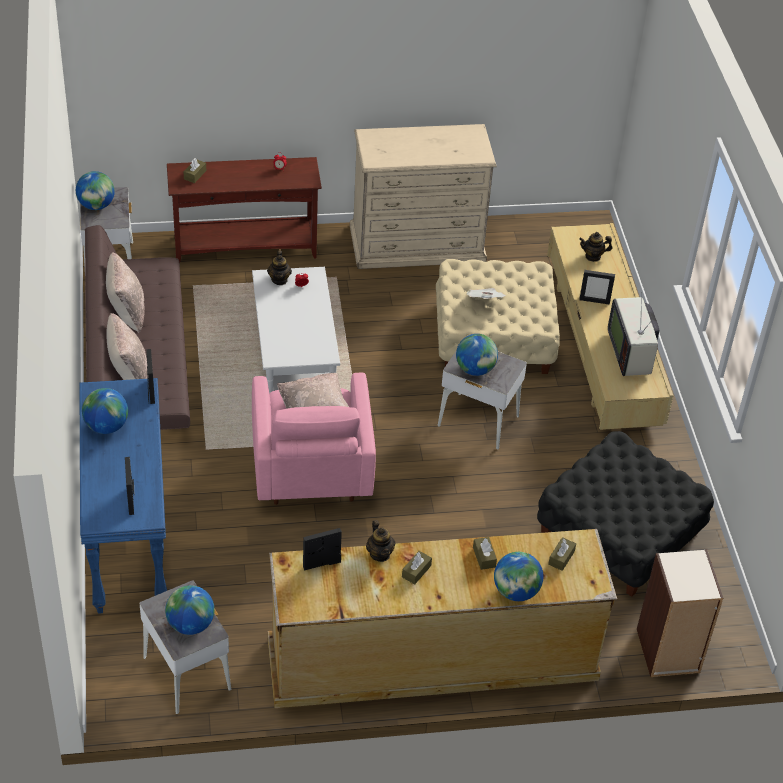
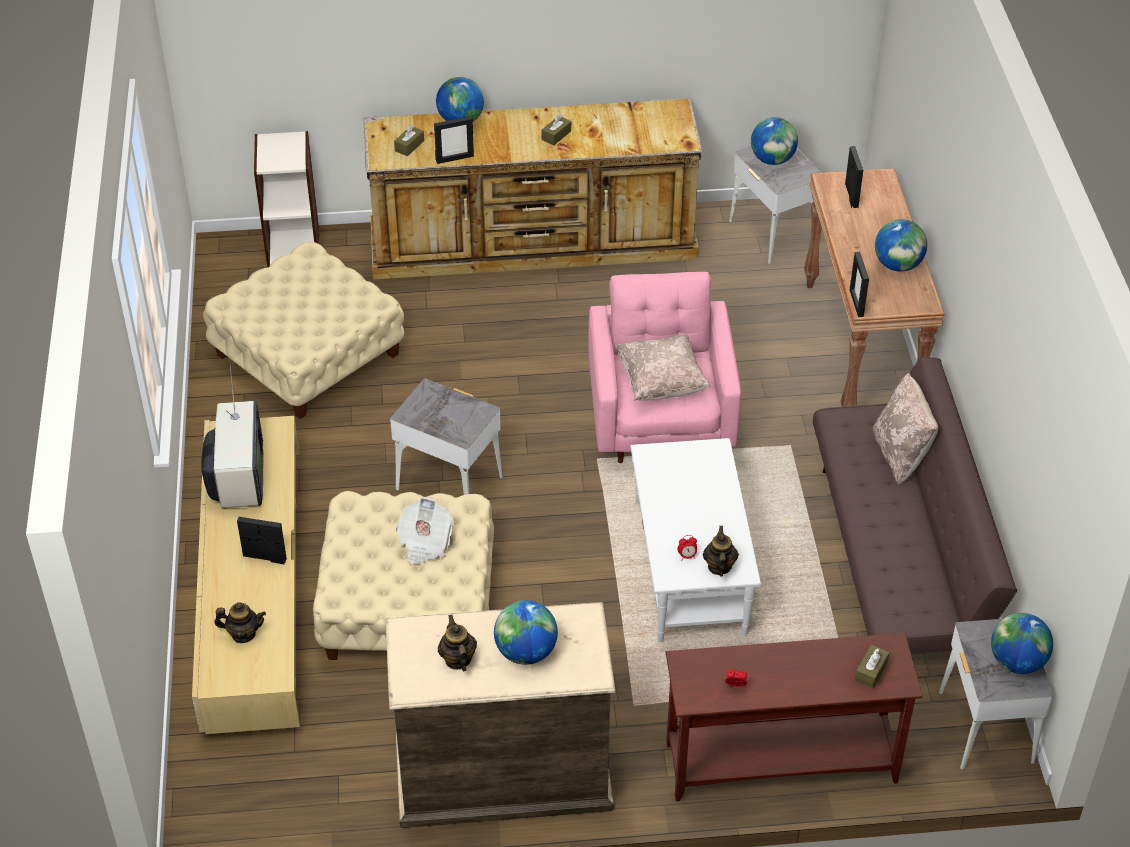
camera: 175 degrees left, 0 degrees up
blue console table [79,378,167,614] -> brown console table [804,168,945,407]
beige pillow [106,252,145,333] -> none
picture frame [303,528,342,571] -> picture frame moved to [434,116,474,164]
teapot [366,520,395,562] -> teapot moved to [438,615,477,671]
globe [456,334,498,376] -> globe moved to [494,600,558,665]
brown tissue box [473,537,497,570] -> none
black ottoman [537,431,714,597] -> beige ottoman [203,242,404,419]

